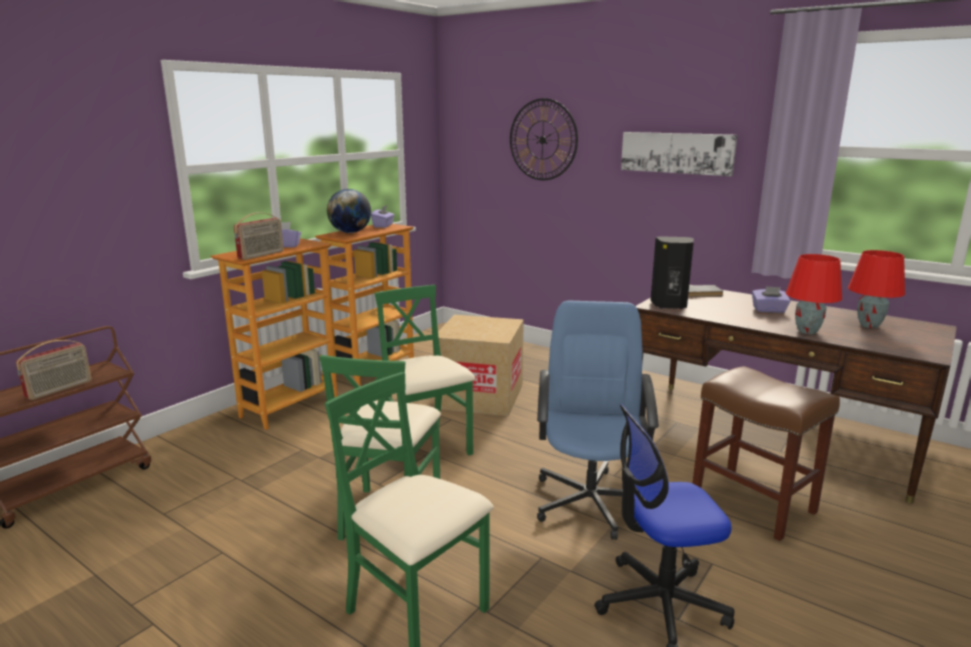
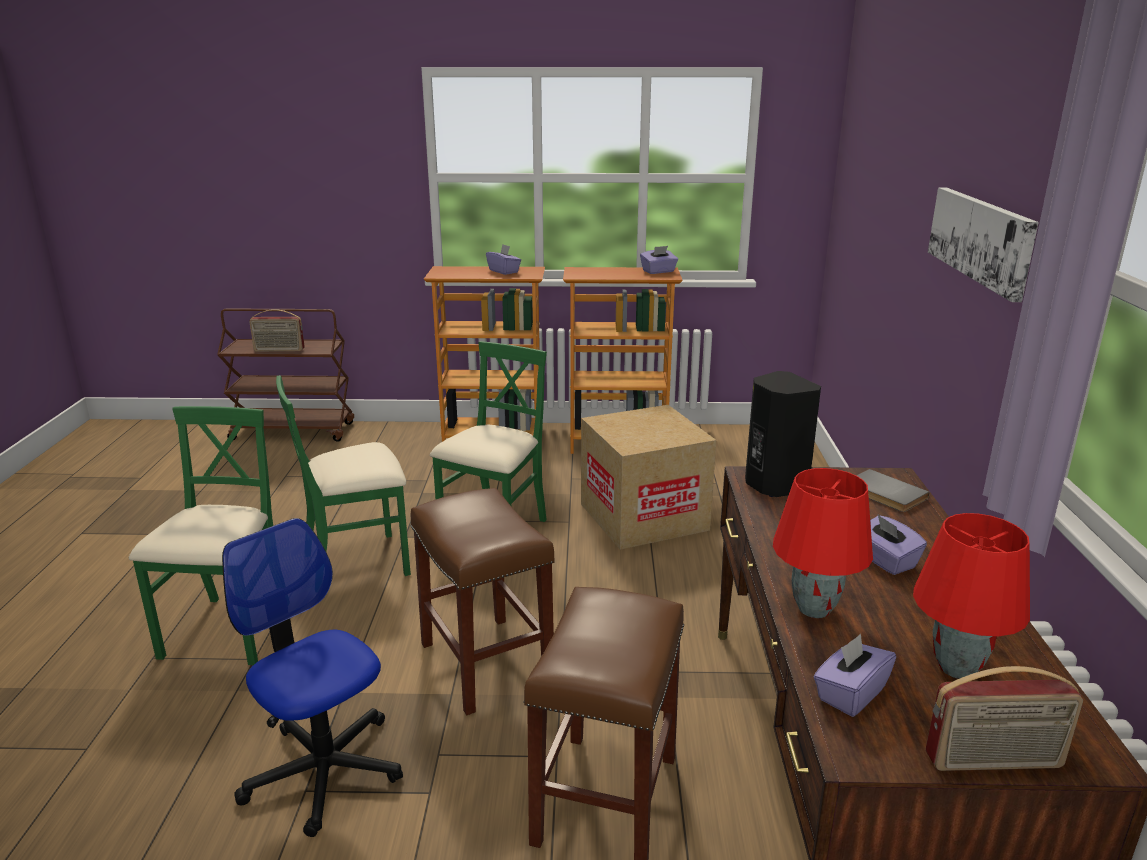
camera: 55 degrees right, 5 degrees up
radio [234,212,284,260] -> radio moved to [926,666,1083,771]
globe [327,189,371,233] -> none
wall clock [510,98,578,180] -> none
blue office chair [537,301,659,540] -> brown stool [411,488,555,715]
none -> purple tissue box [814,634,896,717]

